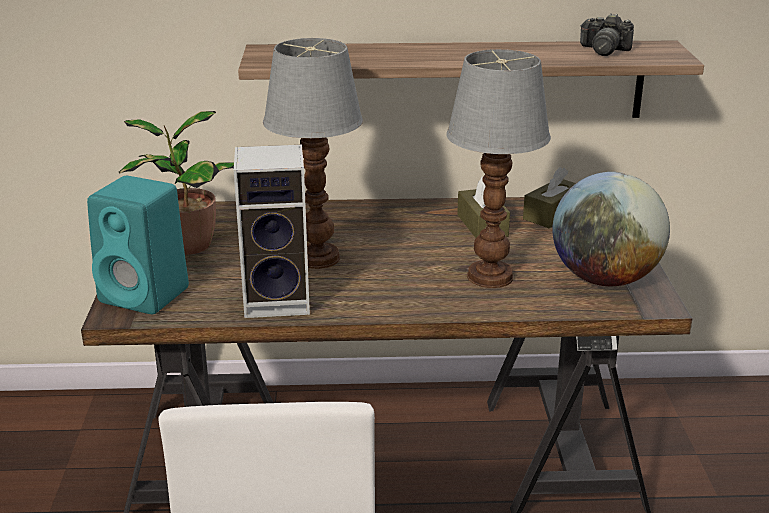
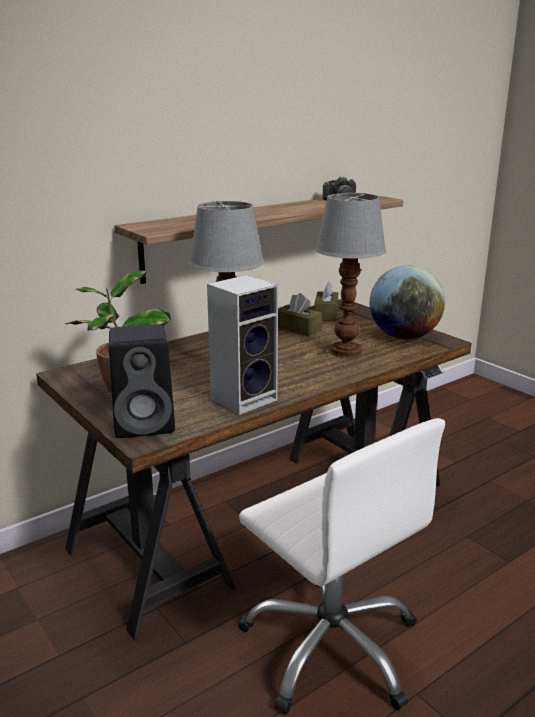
camera: 35 degrees left, 5 degrees down
turquoise speaker [87,176,189,314] -> black speaker [109,324,175,438]

